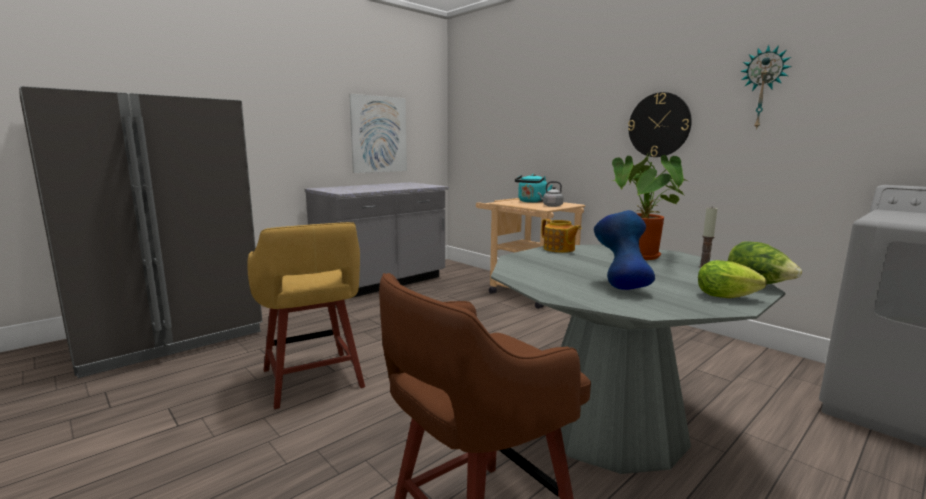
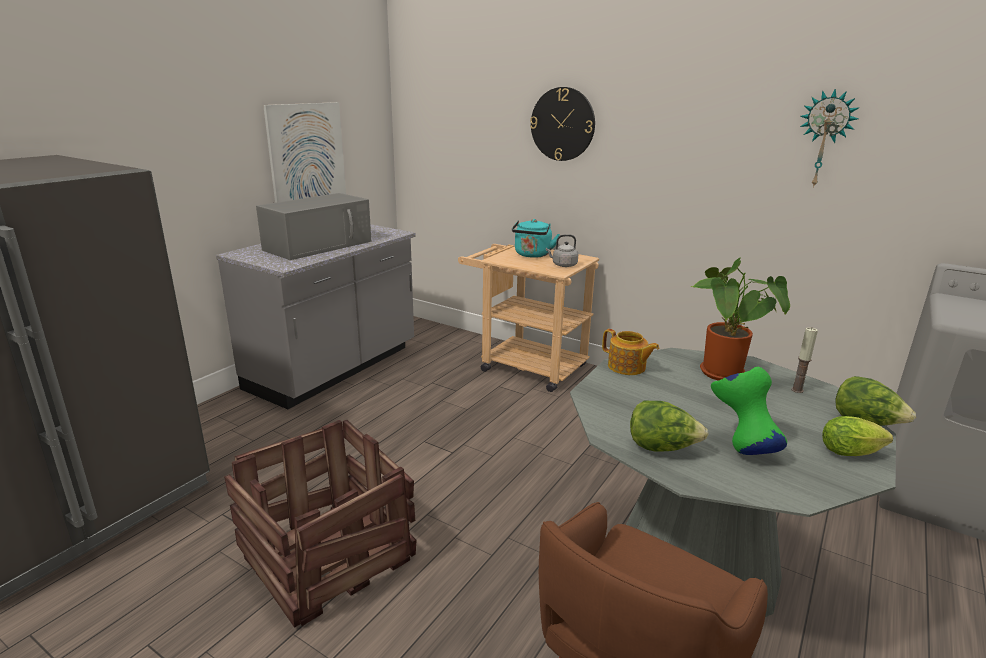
camera: 15 degrees left, 10 degrees up
yellow stool [247,222,365,409] -> crate [224,420,416,628]
blue vase [594,210,655,290] -> green vase [711,367,787,455]
wall clock [628,92,692,157] -> wall clock moved to [530,87,595,161]
none -> grey microwave [256,193,371,260]
none -> lettuce [630,401,708,452]

